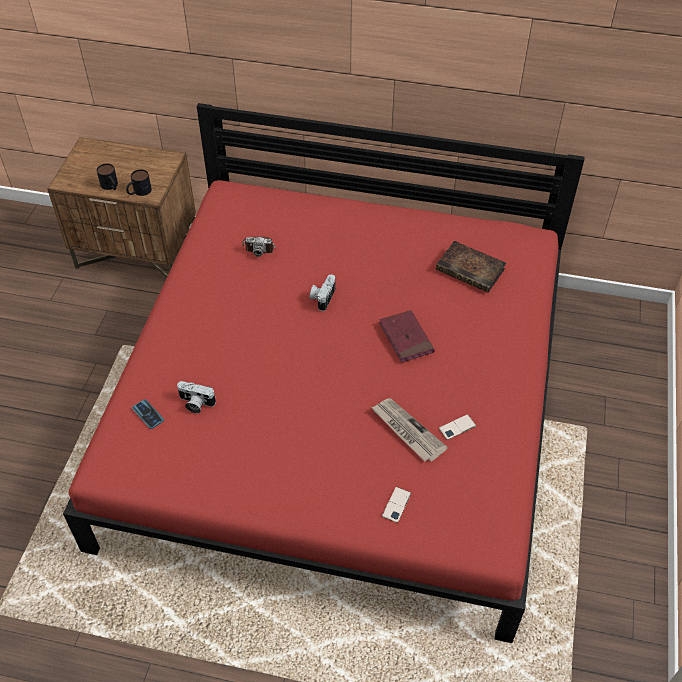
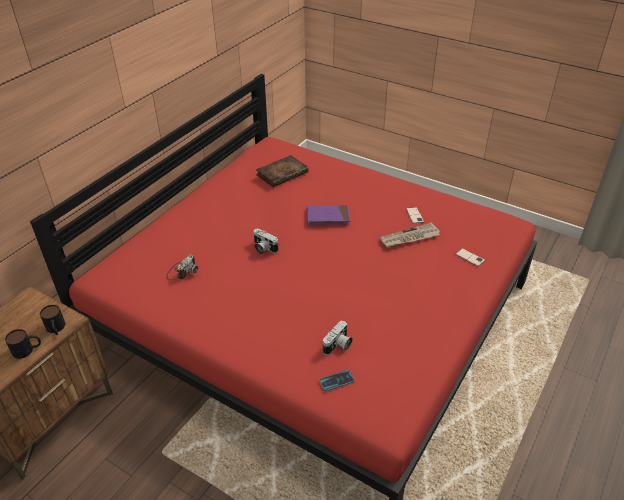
camera: 70 degrees left, 10 degrees down
red book [379,310,435,363] -> purple book [307,205,350,225]

